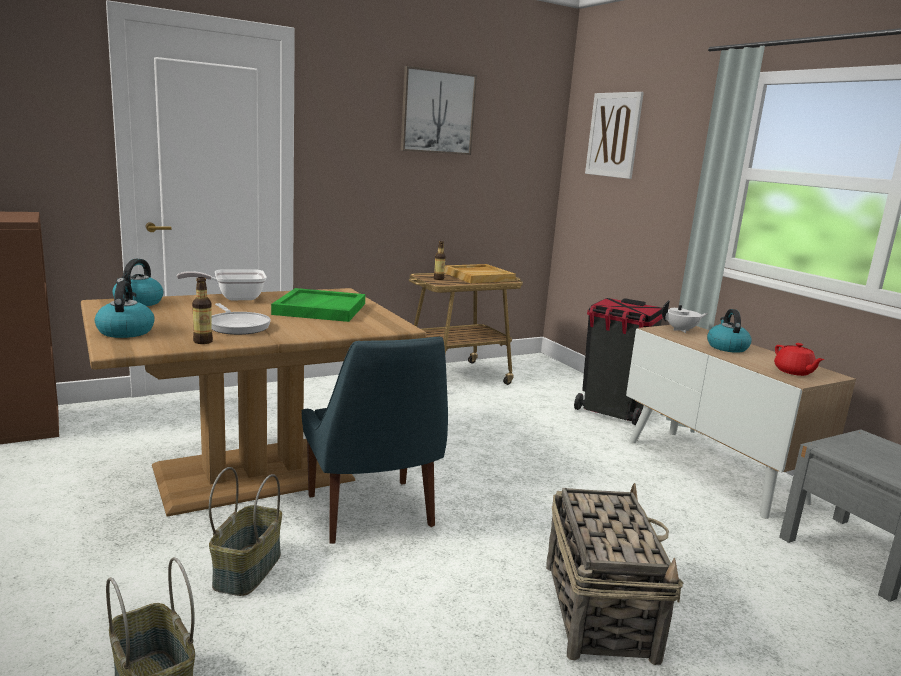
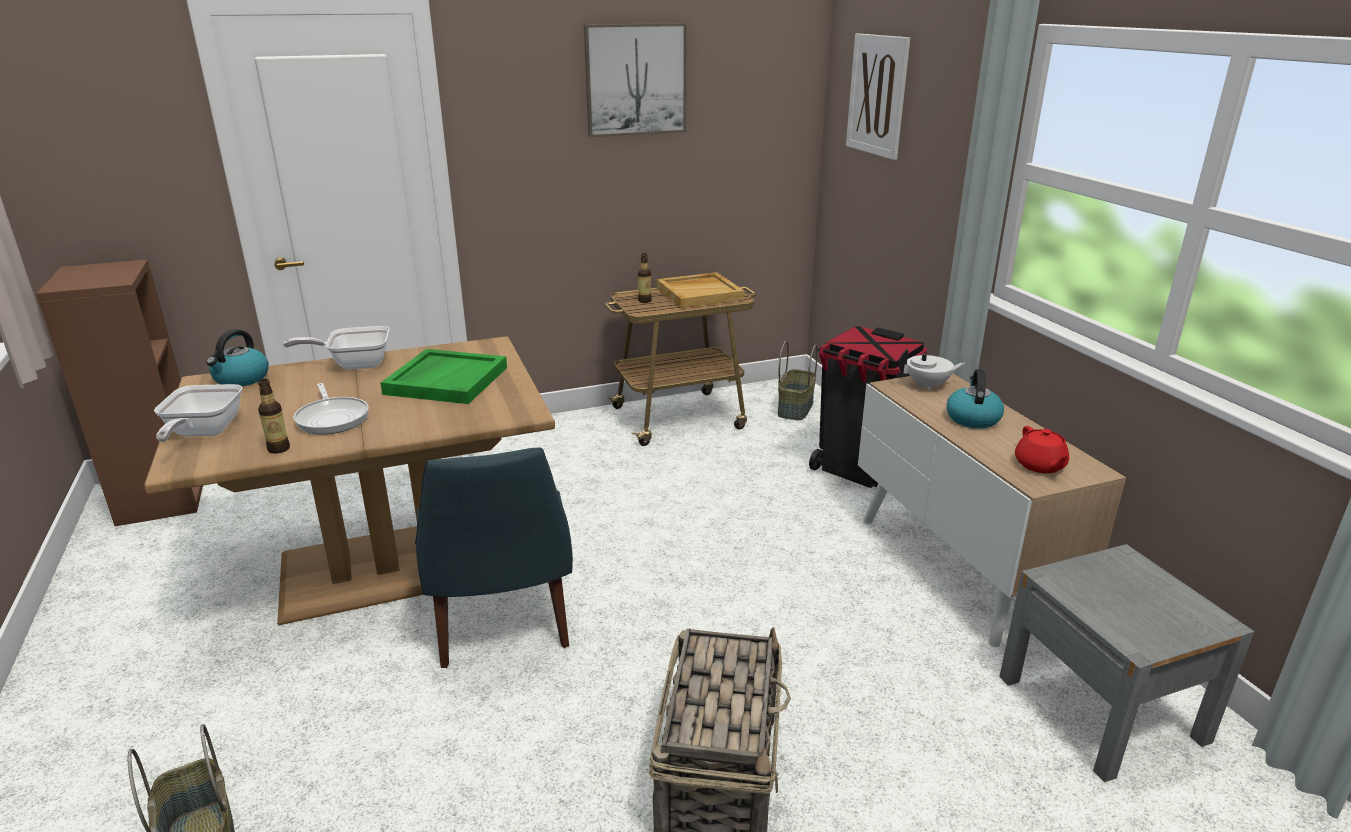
camera: 10 degrees right, 10 degrees up
kettle [95,281,155,338] -> frying pan [154,384,243,442]
basket [209,467,282,596] -> basket moved to [778,341,818,420]

